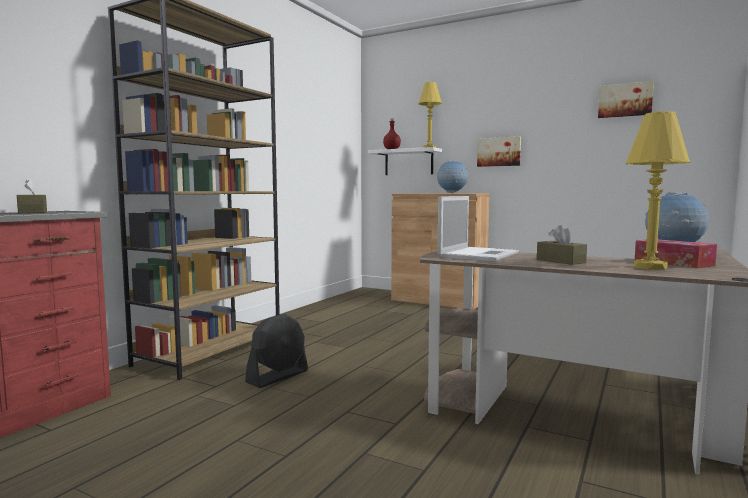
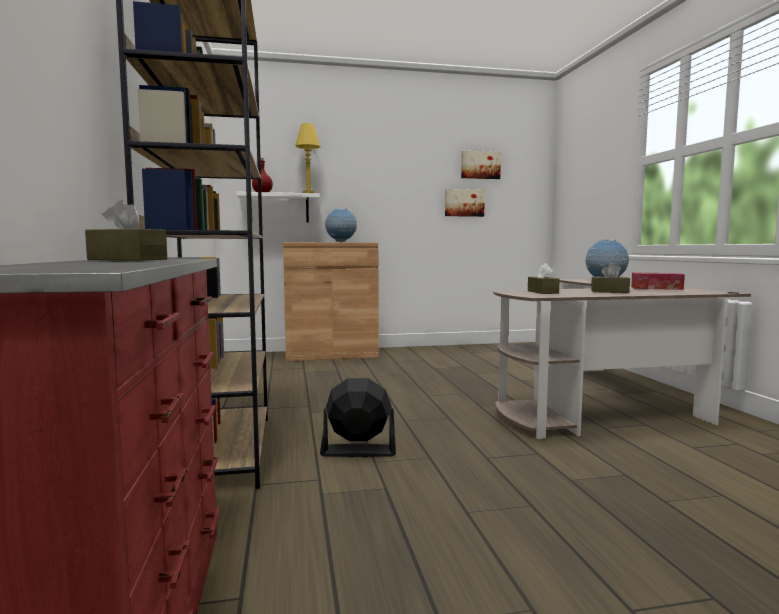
camera: 40 degrees left, 0 degrees up
black fan [245,314,308,388] -> black fan turned 90 degrees counterclockwise [320,378,396,457]
laptop [437,196,519,262] -> brown tissue box [528,263,560,294]
picture [477,137,521,167] -> picture moved to [445,189,485,217]
yellow table lamp [625,111,690,270] -> none

